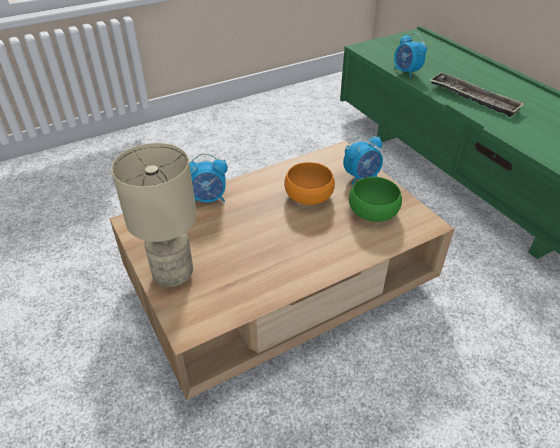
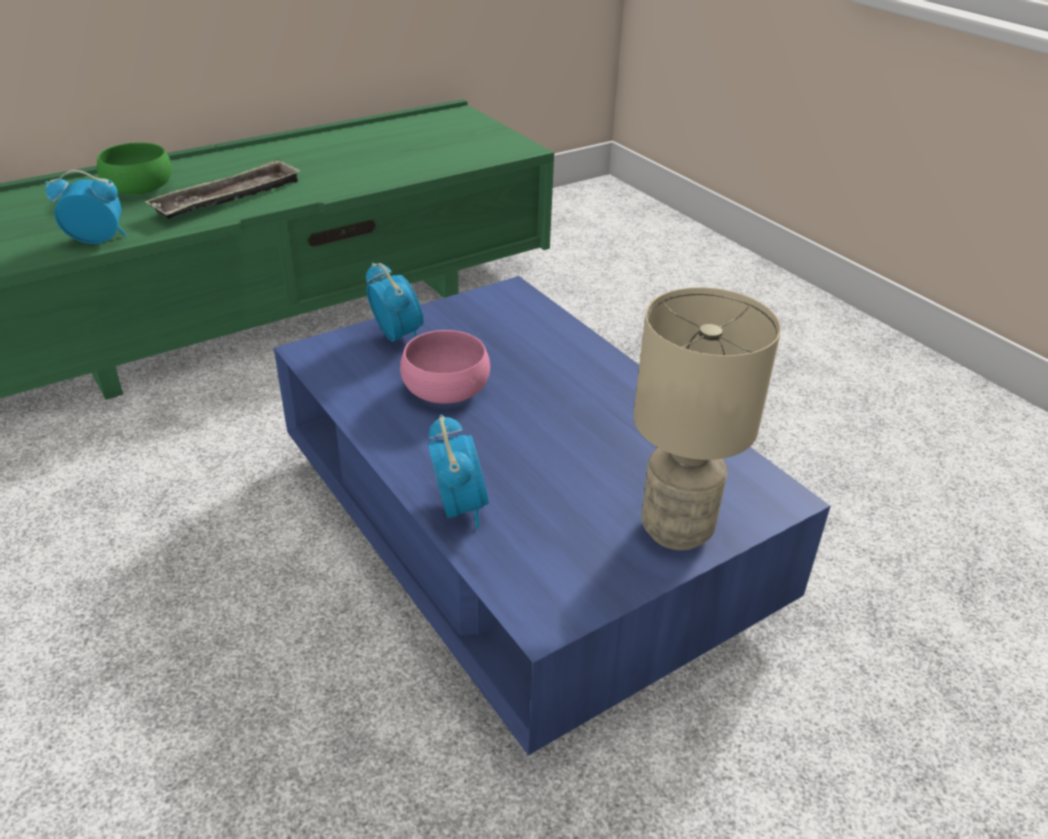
camera: 95 degrees left, 5 degrees down
brown coffee table [109,141,455,400] -> blue coffee table [274,276,831,755]
orange bowl [284,162,335,205] -> pink bowl [400,330,490,404]
green bowl [349,177,402,222] -> green bowl moved to [97,142,172,194]
alarm clock [394,33,427,78] -> alarm clock turned 150 degrees counterclockwise [45,170,126,244]

